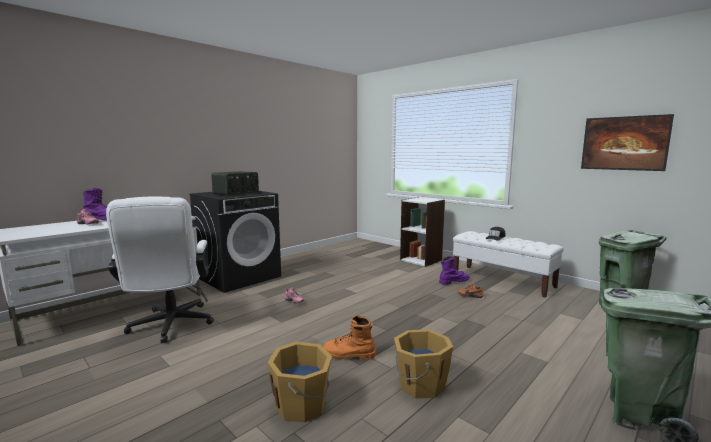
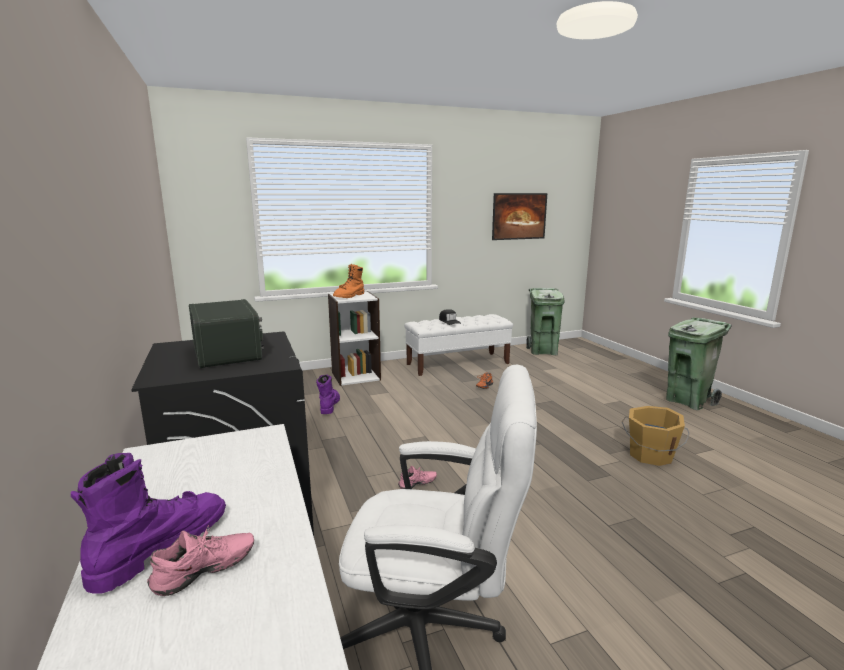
camera: 65 degrees left, 5 degrees up
orange bucket [268,341,332,422] -> none
orange boot [323,315,376,360] -> orange boot moved to [333,263,364,298]
purple boot [439,256,470,285] -> purple boot moved to [316,375,340,414]

